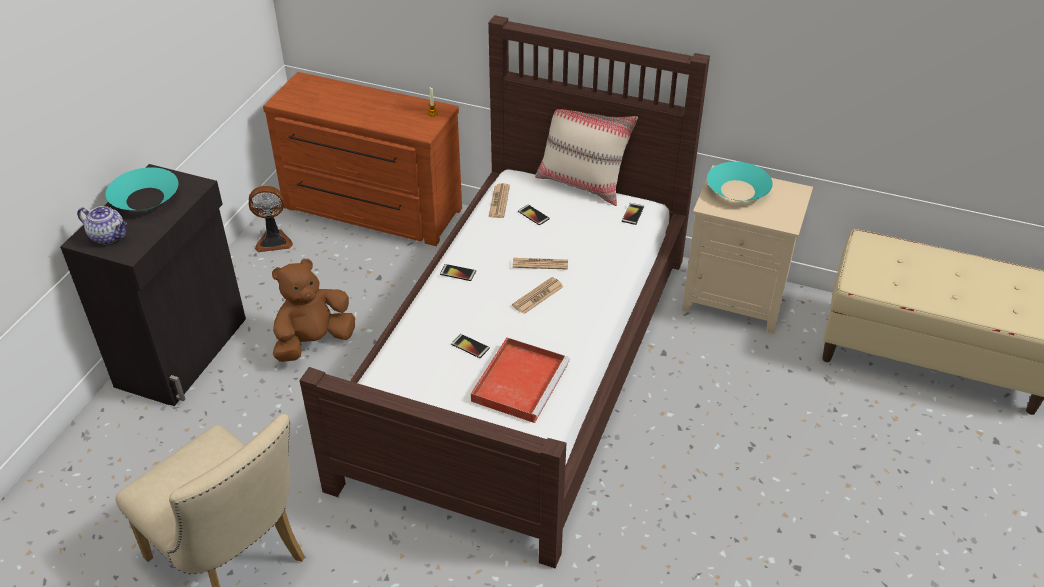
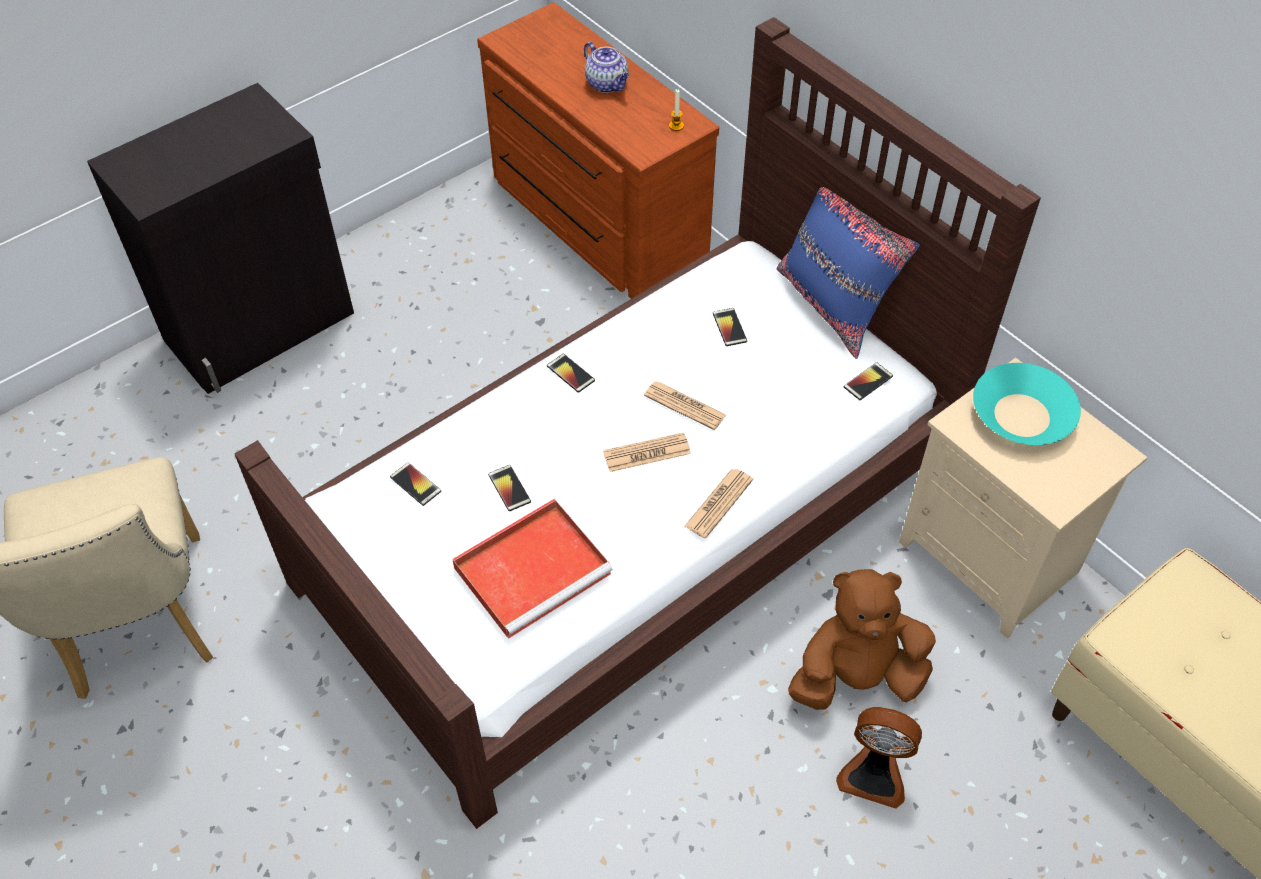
camera: 30 degrees right, 10 degrees up
teapot [77,206,127,244] -> teapot moved to [584,42,629,93]
turquoise bowl [106,167,178,210] -> none
fan [249,186,293,252] -> fan moved to [836,707,922,809]
brown plush toy [272,259,355,362] -> brown plush toy moved to [788,569,936,710]
newspaper [489,183,510,218] -> newspaper moved to [684,469,753,538]
beige pillow [535,109,638,206] -> blue pillow [777,187,920,359]
none -> phone [390,462,441,506]

